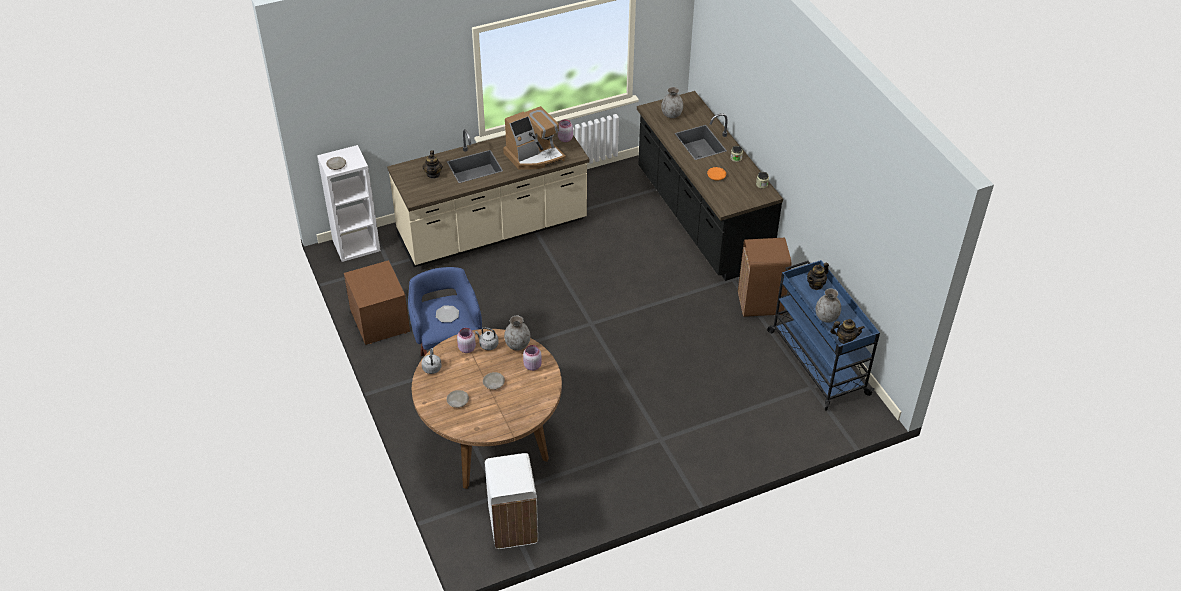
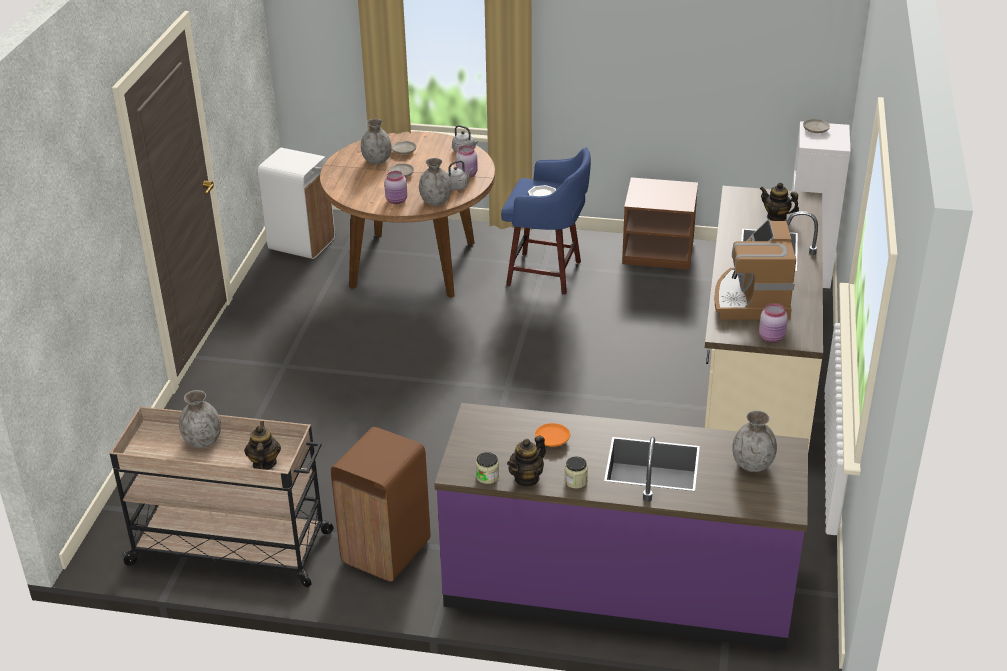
camera: 125 degrees right, 10 degrees down
black counter [637,91,783,281] -> purple counter [434,403,808,650]
blue cart [767,260,880,411] -> beige cart [110,406,334,587]
teapot [830,319,865,344] -> teapot moved to [507,435,546,487]
none -> grey vase [361,119,392,164]

